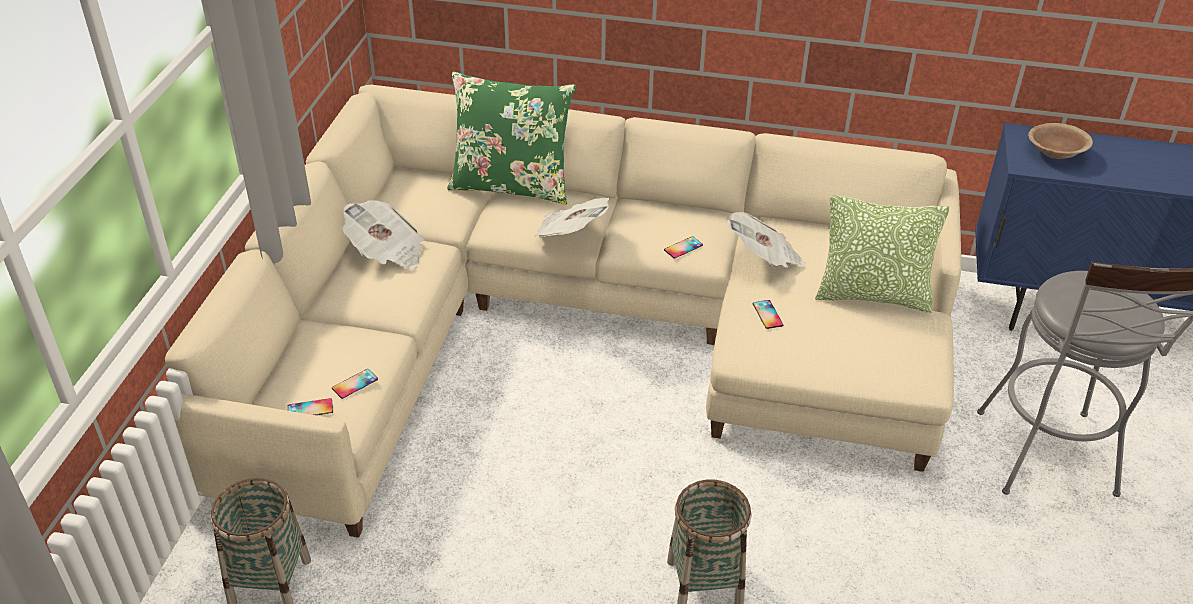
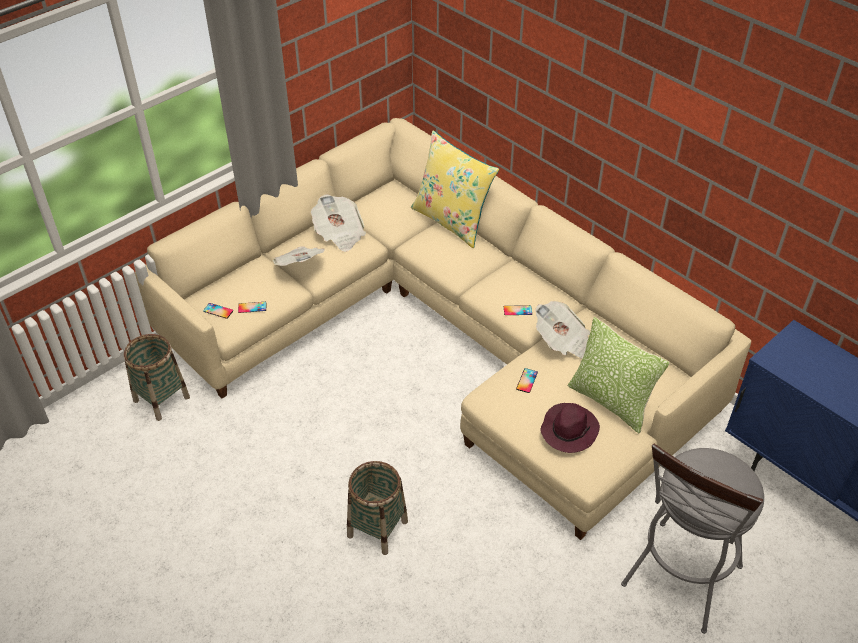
camera: 35 degrees right, 5 degrees up
green pillow [447,72,576,205] -> yellow pillow [411,130,499,248]
newspaper [534,198,610,237] -> newspaper moved to [273,246,324,266]
brown bowl [1028,123,1093,159] -> none
none -> purple hat [541,403,600,453]

